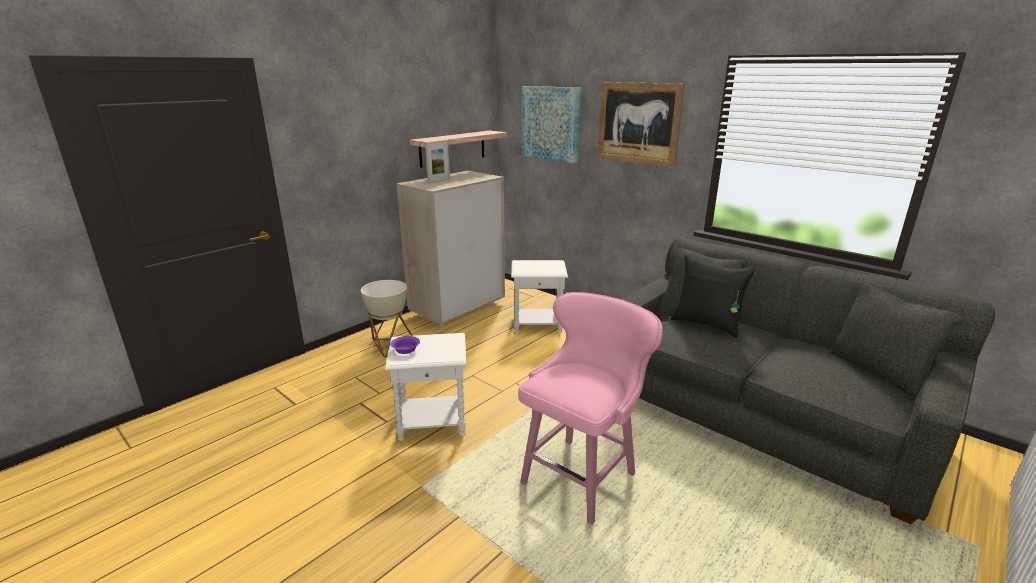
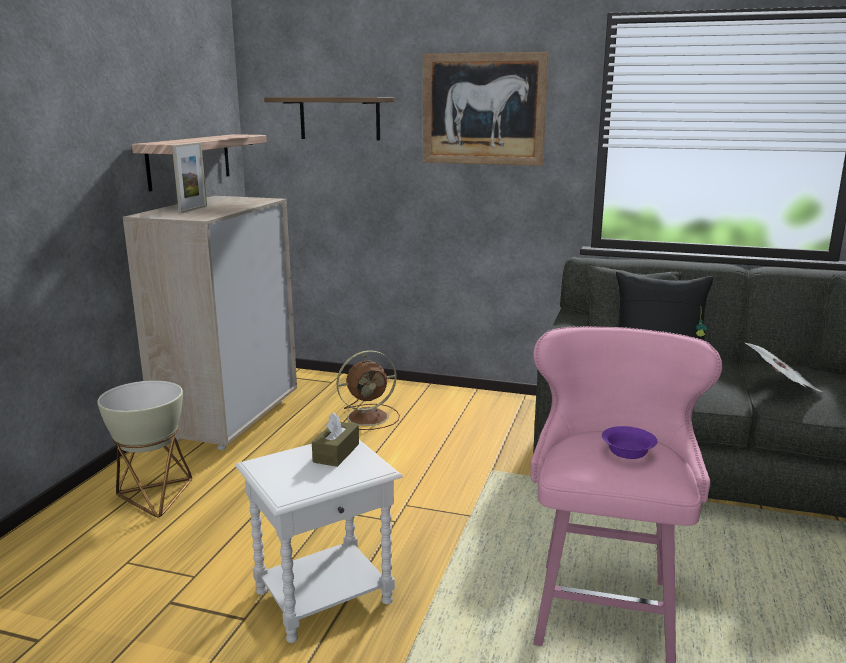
camera: 25 degrees left, 5 degrees down
purple bowl [391,336,420,354] -> purple bowl moved to [602,426,657,459]
white side table [511,260,568,333] -> brown fan [336,350,400,430]
picture [522,86,581,163] -> shelf [264,97,394,140]
none -> brown tissue box [312,412,359,467]
none -> newspaper [745,343,822,392]

